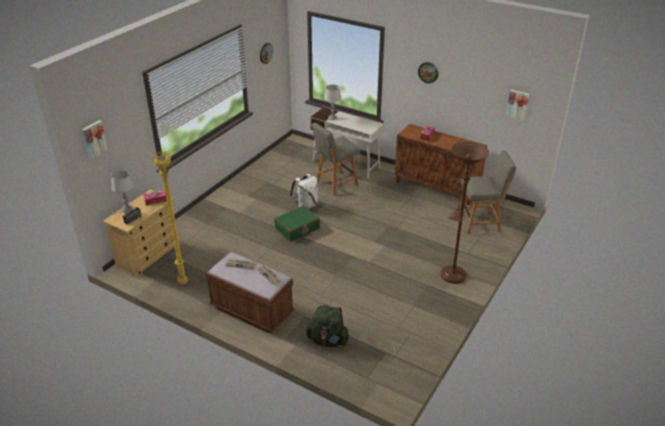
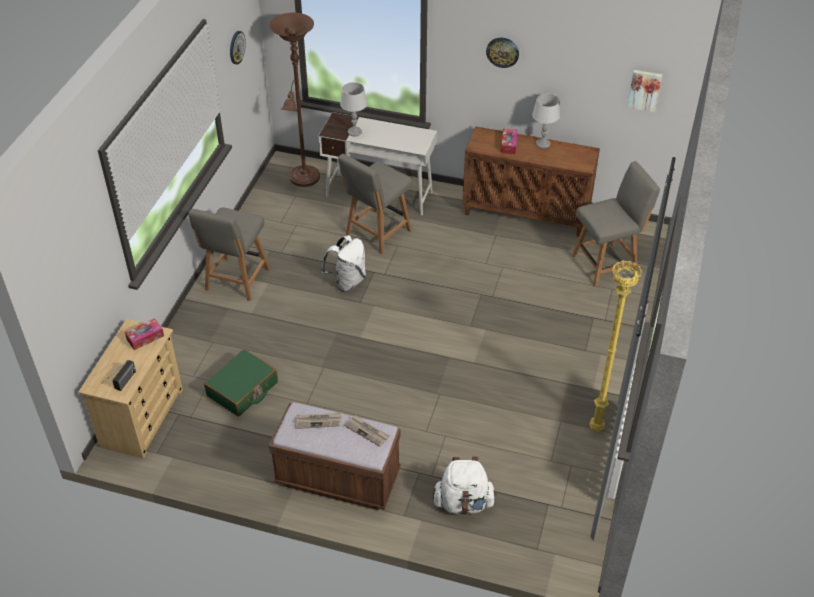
camera: 15 degrees left, 10 degrees up
picture [82,120,108,160] -> none
grey table lamp [111,170,134,213] -> grey table lamp moved to [532,94,560,149]
yellow floor lamp [152,152,188,285] -> yellow floor lamp moved to [590,260,642,432]
green suitcase [274,206,320,241] -> green suitcase moved to [204,349,278,416]
green backpack [306,305,349,347] -> white backpack [433,457,497,515]
brown floor lamp [440,141,489,284] -> brown floor lamp moved to [270,13,320,187]
none -> grey chair [188,208,270,301]

